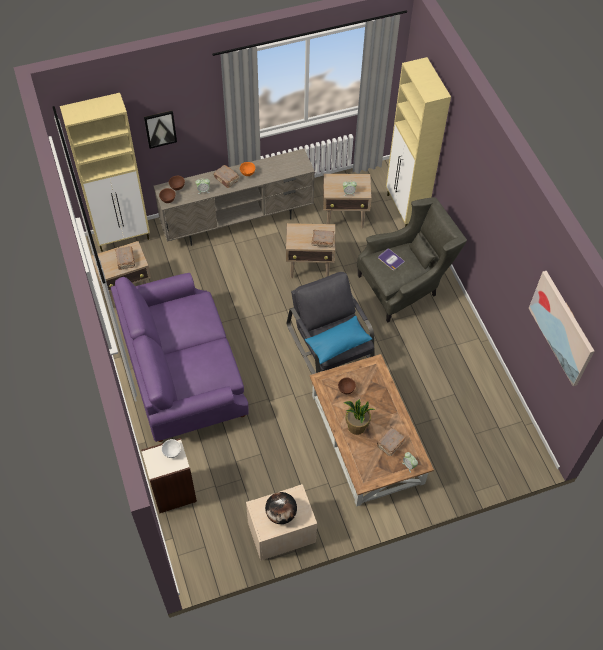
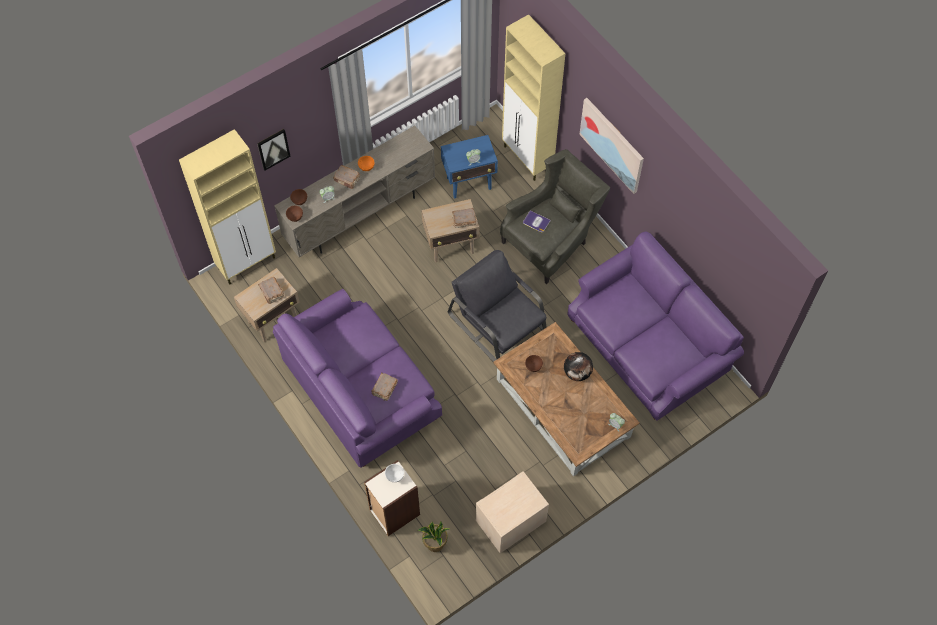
camera: 15 degrees left, 5 degrees up
globe [265,492,297,524] -> globe moved to [564,352,593,381]
blue pillow [305,315,372,364] -> none
beige side table [323,174,372,228] -> blue side table [441,135,498,198]
potted plant [344,399,375,435] -> potted plant moved to [418,521,449,552]
brown book [377,427,406,456] -> brown book moved to [371,372,398,401]
picture [529,271,594,386] -> picture moved to [579,98,644,194]
none -> purple sofa [567,231,744,421]

